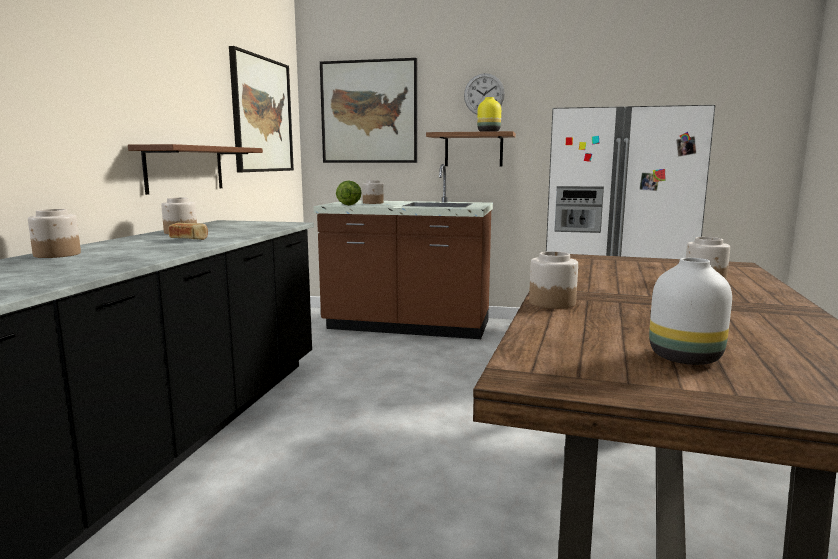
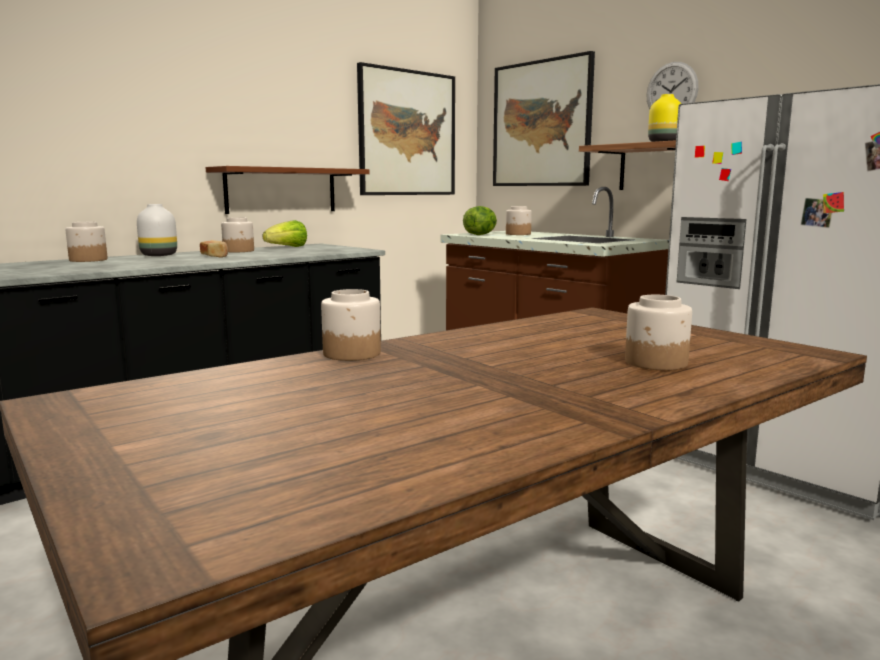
camera: 35 degrees right, 0 degrees up
white vase [649,258,732,365] -> white vase moved to [137,204,177,256]
none -> lettuce [263,220,307,247]

